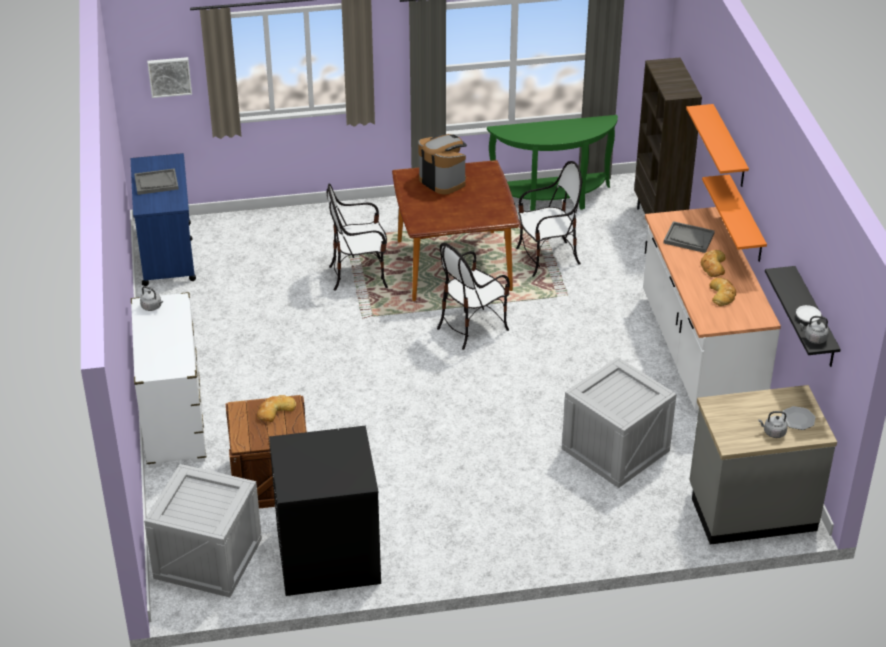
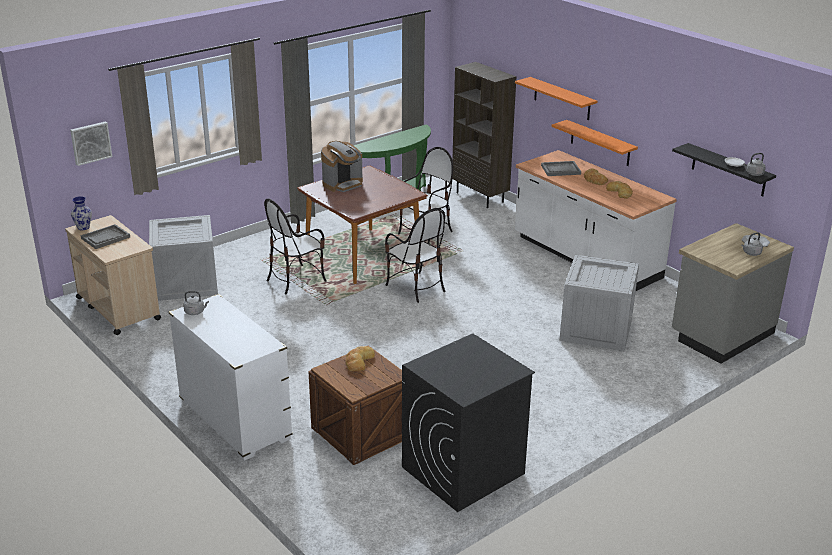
camera: 30 degrees left, 10 degrees down
blue cart [131,153,196,286] -> beige cart [65,215,161,335]
crate [144,464,262,598] -> crate moved to [149,215,218,301]
coffee machine [418,134,467,195] -> coffee machine turned 120 degrees clockwise [321,141,363,192]
chair [437,243,510,350] -> chair turned 60 degrees counterclockwise [385,208,445,303]
none -> vase [71,196,92,230]

